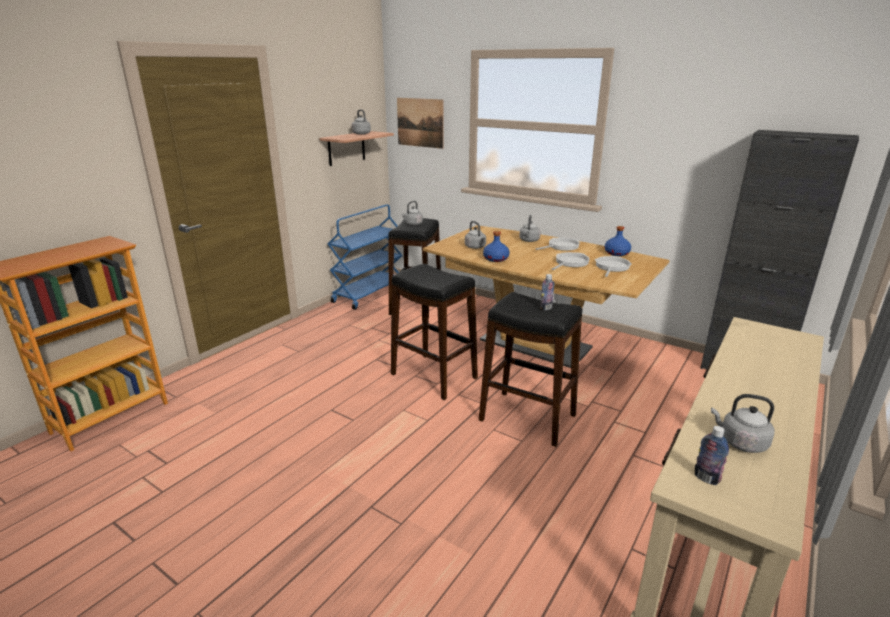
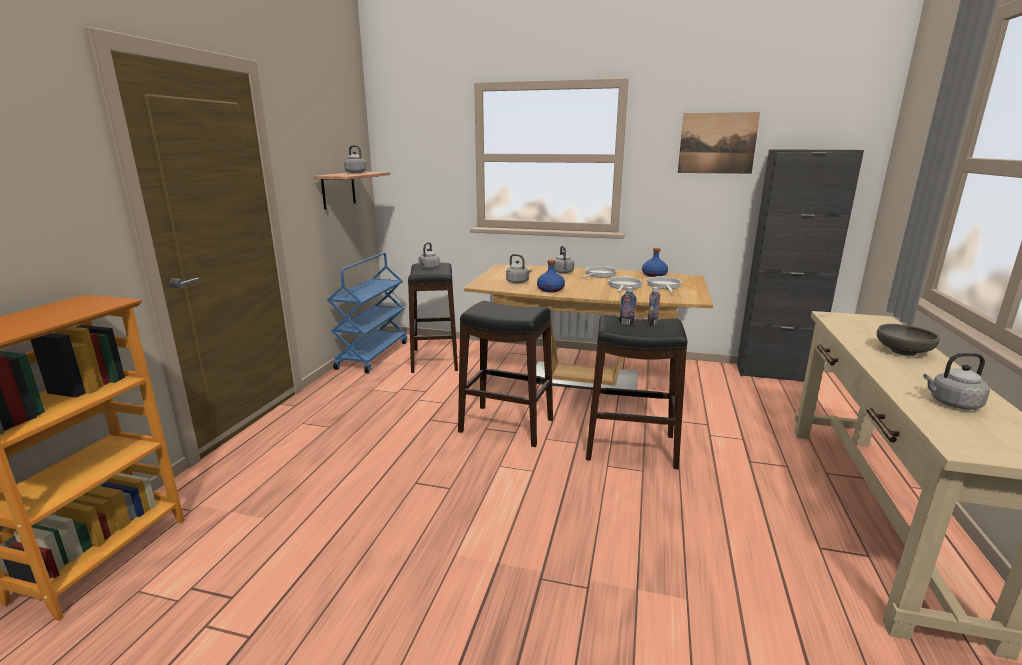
camera: 20 degrees left, 5 degrees down
picture [397,98,444,149] -> picture moved to [678,112,760,174]
bottle [695,426,729,485] -> bottle moved to [619,287,637,325]
none -> grey bowl [877,324,940,356]

